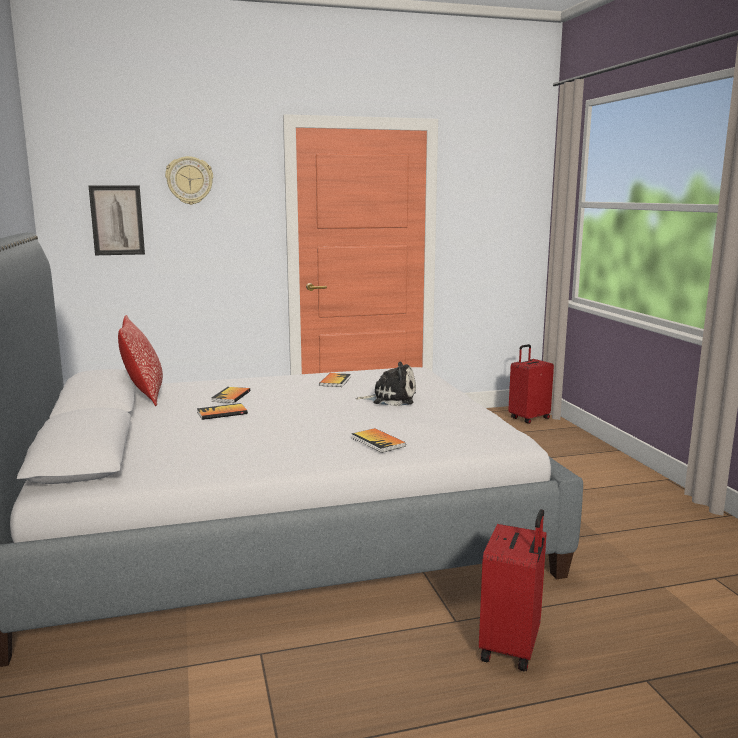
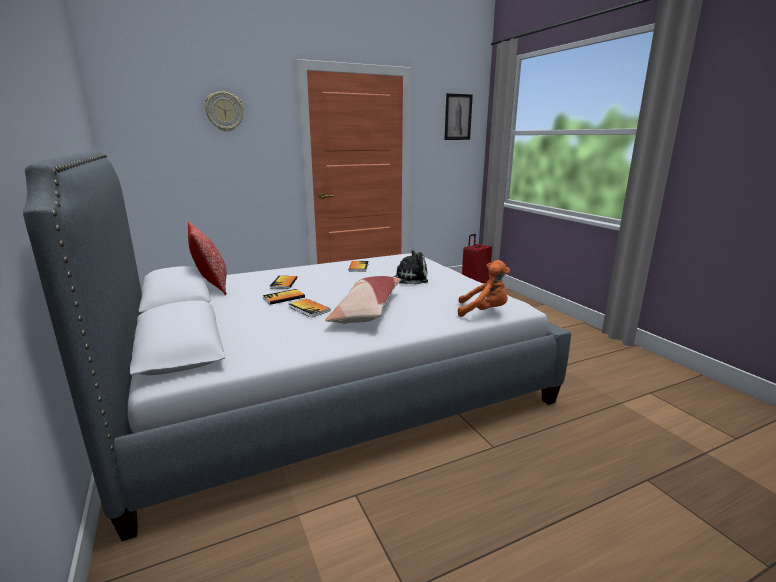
camera: 10 degrees left, 5 degrees up
picture [88,185,145,255] -> picture moved to [445,93,473,140]
book [352,428,406,453] -> book moved to [289,299,330,318]
red suitcase [479,509,547,672] -> none
none -> pillow [325,276,401,324]
none -> orange plush toy [458,260,510,317]

